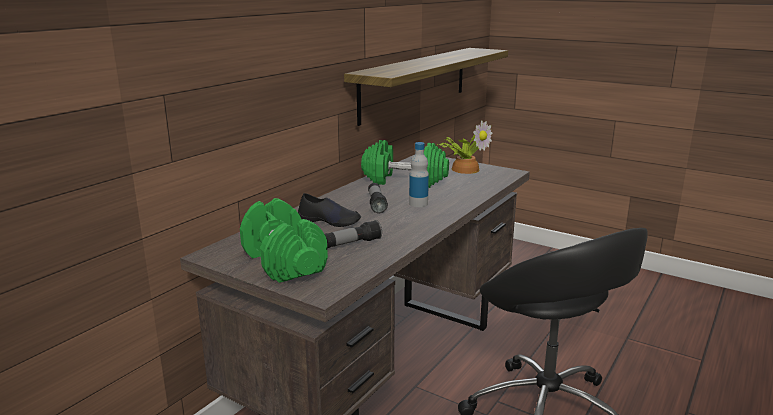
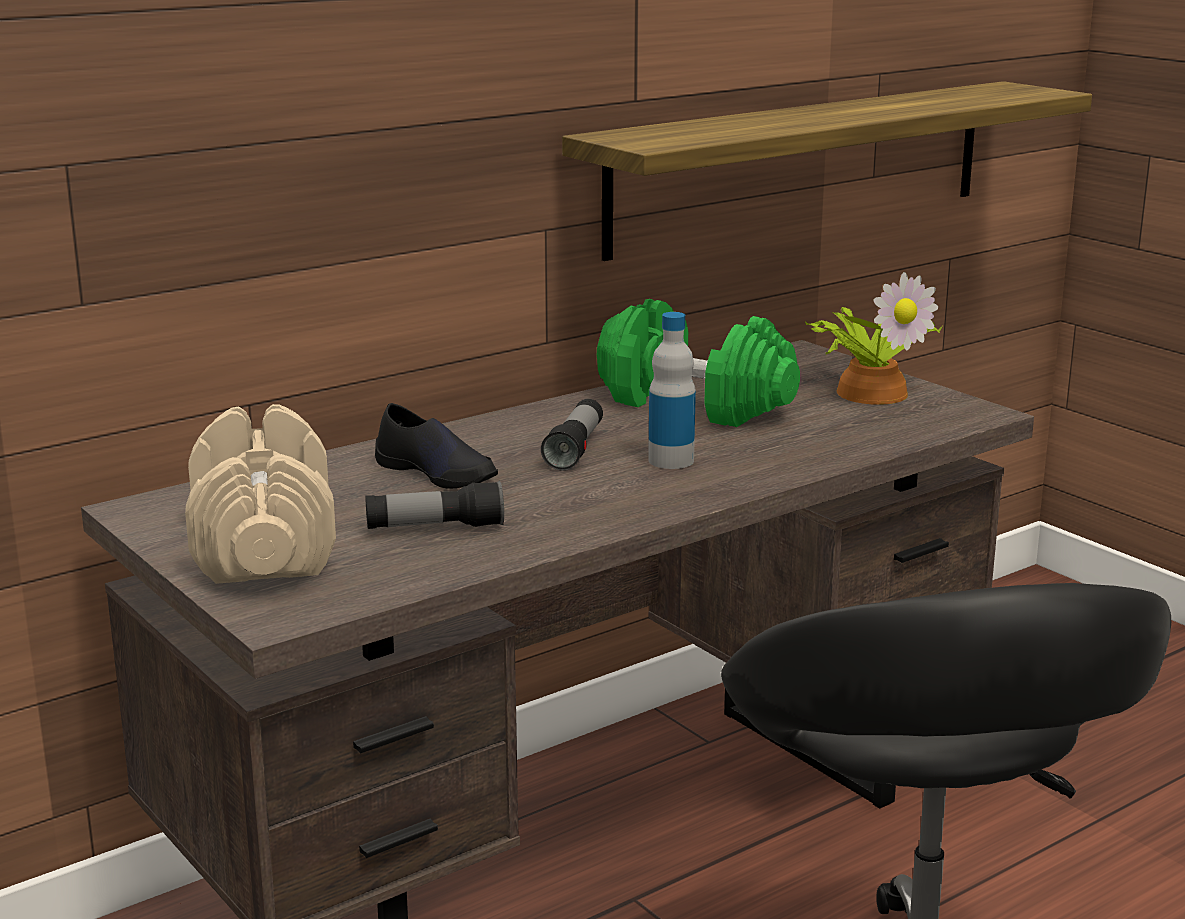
camera: 20 degrees right, 0 degrees up
green dumbbell [240,198,328,283] -> beige dumbbell [185,404,336,584]

